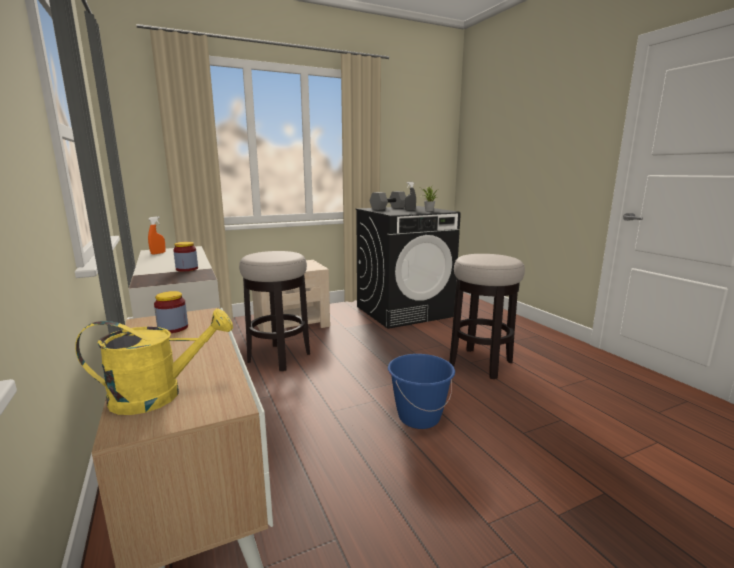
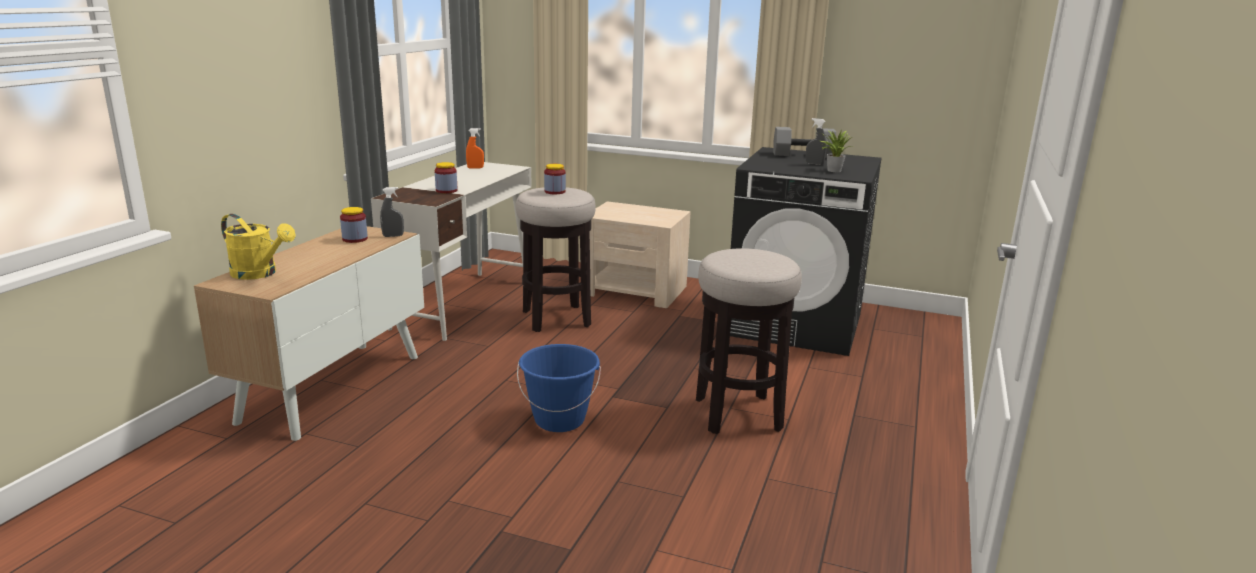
camera: 45 degrees right, 5 degrees up
none -> grey spray bottle [380,187,404,237]
none -> jar [544,164,566,194]

